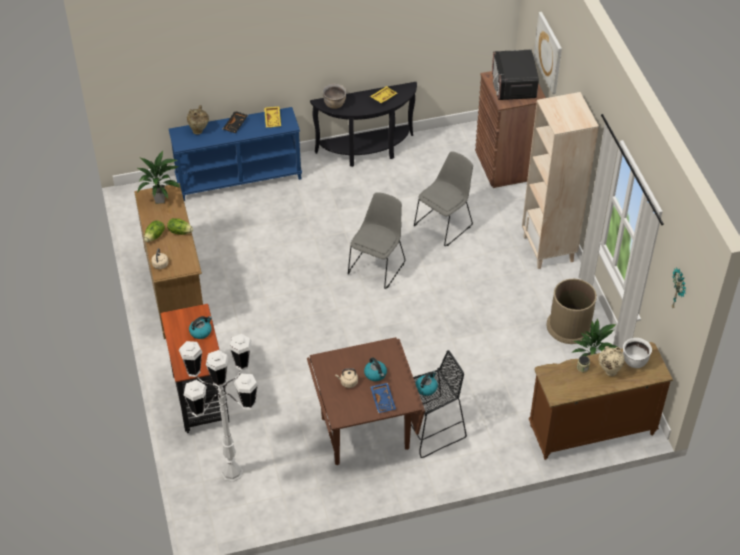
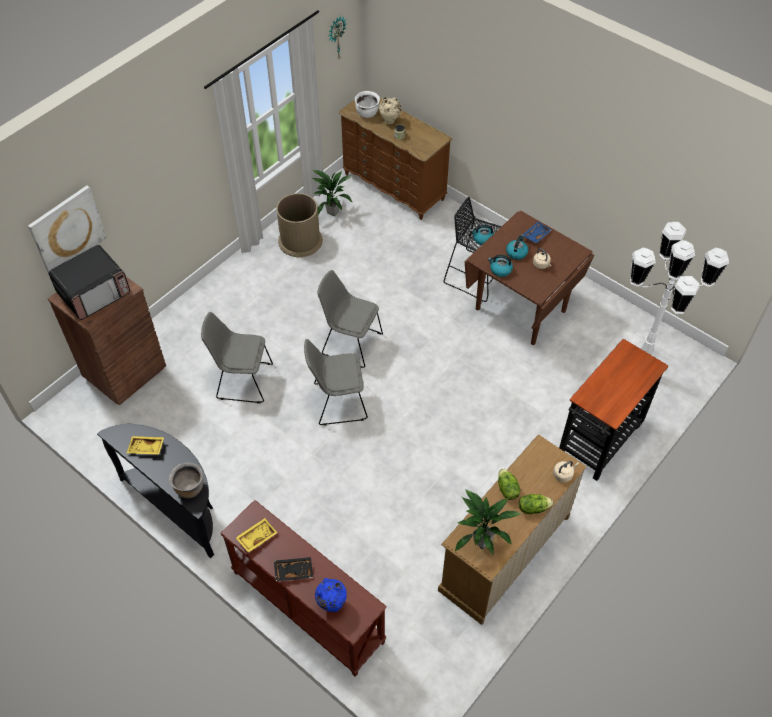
camera: 125 degrees left, 5 degrees up
blue console table [169,107,302,201] -> brown console table [221,500,386,677]
beige vase [187,105,209,135] -> blue vase [315,578,347,612]
kettle [189,316,212,339] -> kettle moved to [488,255,513,277]
beige bookcase [522,92,599,269] -> none
none -> grey chair [317,270,383,368]

